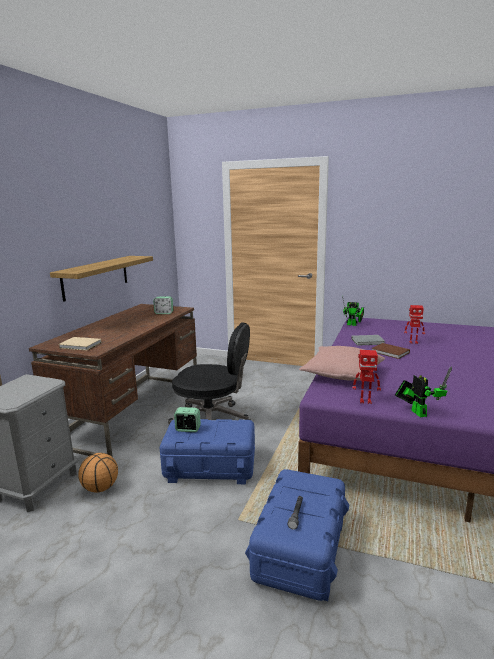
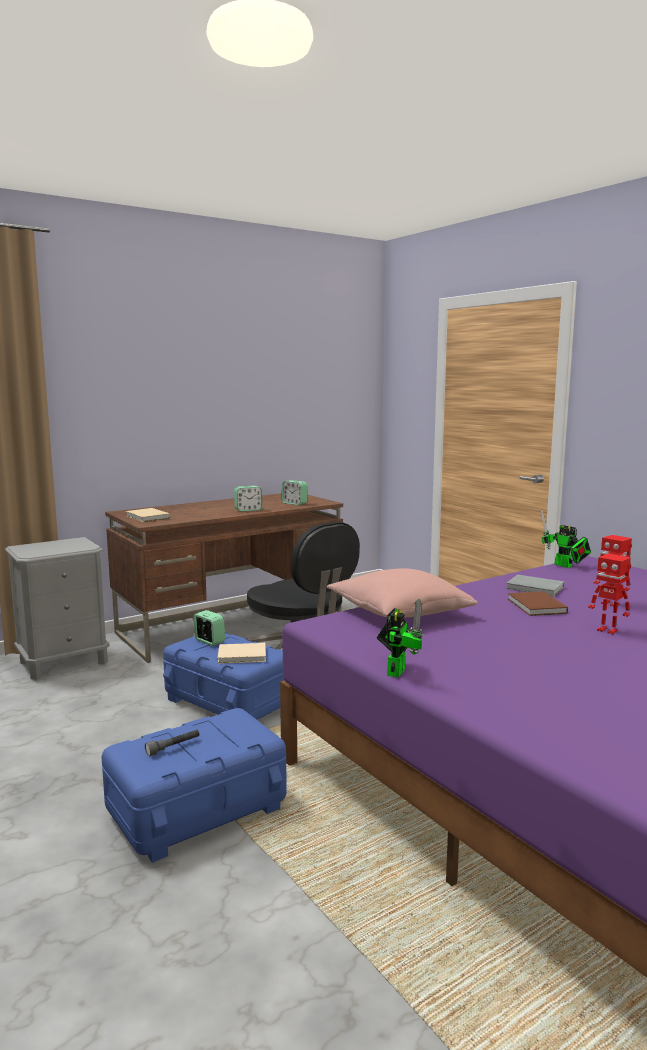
camera: 35 degrees right, 5 degrees down
shelf [50,256,153,302] -> none
basketball [78,453,118,493] -> none
toy robot [352,350,381,404] -> toy robot moved to [588,553,631,635]
none -> beige book [218,643,266,664]
none -> alarm clock [234,486,263,512]

